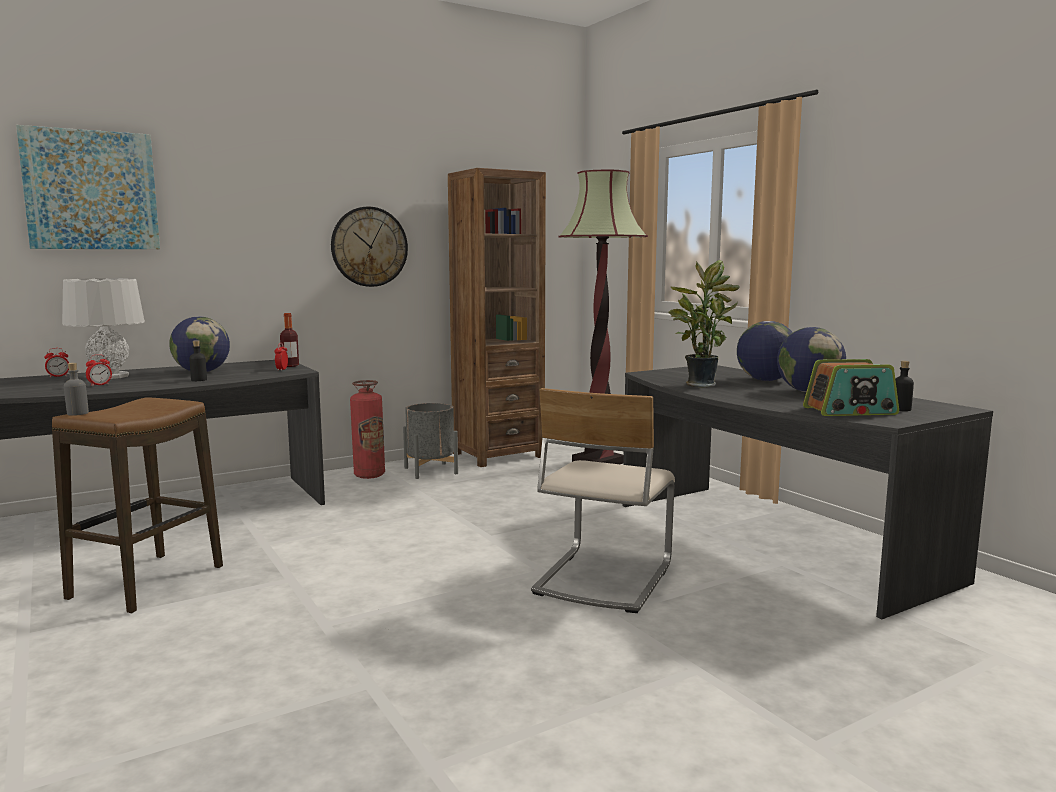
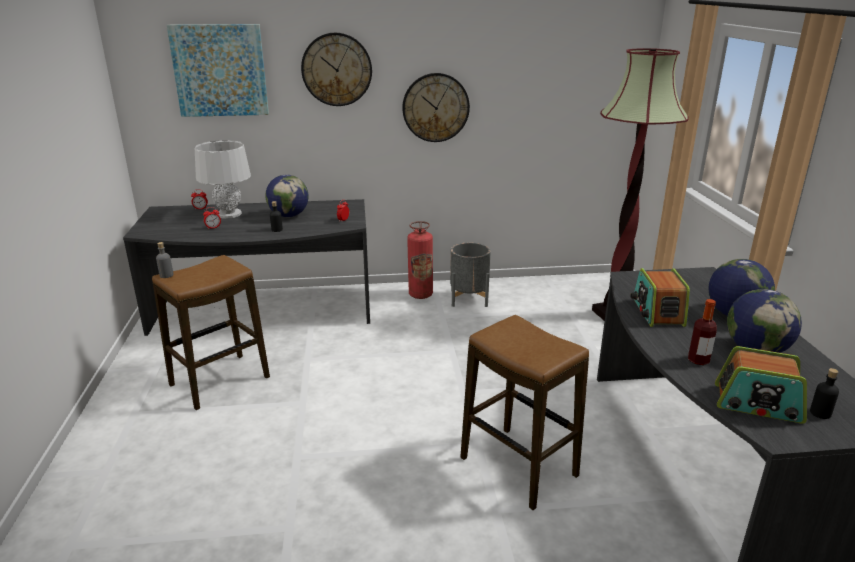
camera: 25 degrees right, 15 degrees up
bottle [280,313,299,367] -> bottle moved to [688,299,717,365]
brown bookcase [448,168,546,467] -> none
beige chair [531,388,675,613] -> stool [460,315,589,510]
potted plant [669,260,740,388] -> radio [630,268,690,327]
none -> wall clock [301,33,372,106]

